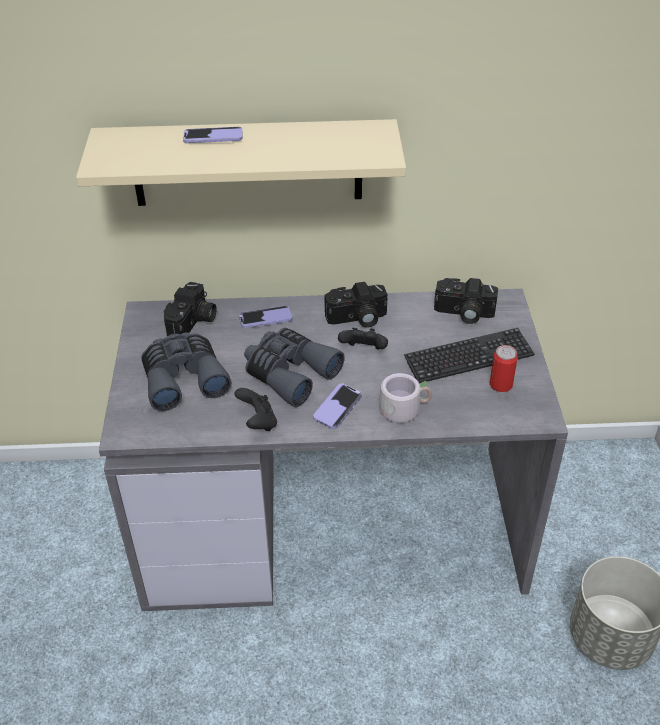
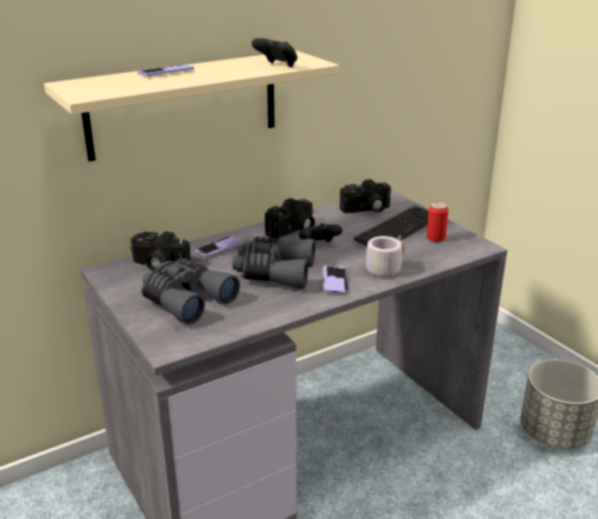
camera: 30 degrees left, 15 degrees down
camera [163,282,217,336] -> camera turned 120 degrees clockwise [130,231,191,271]
black game controller [235,388,277,431] -> black game controller moved to [252,38,298,67]

